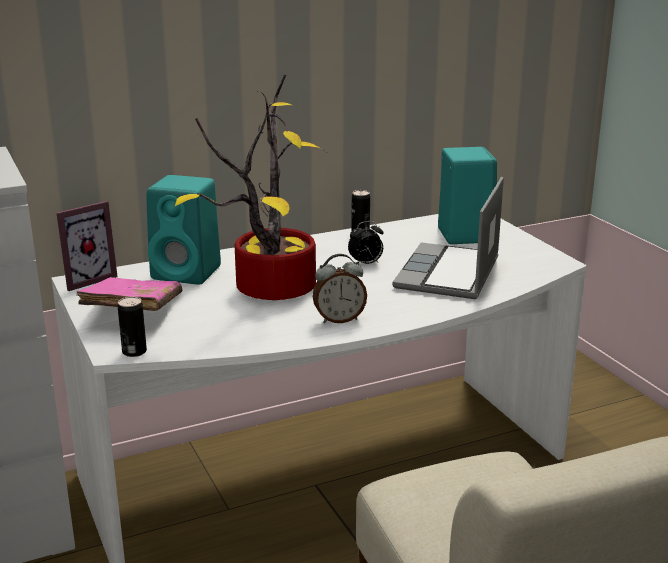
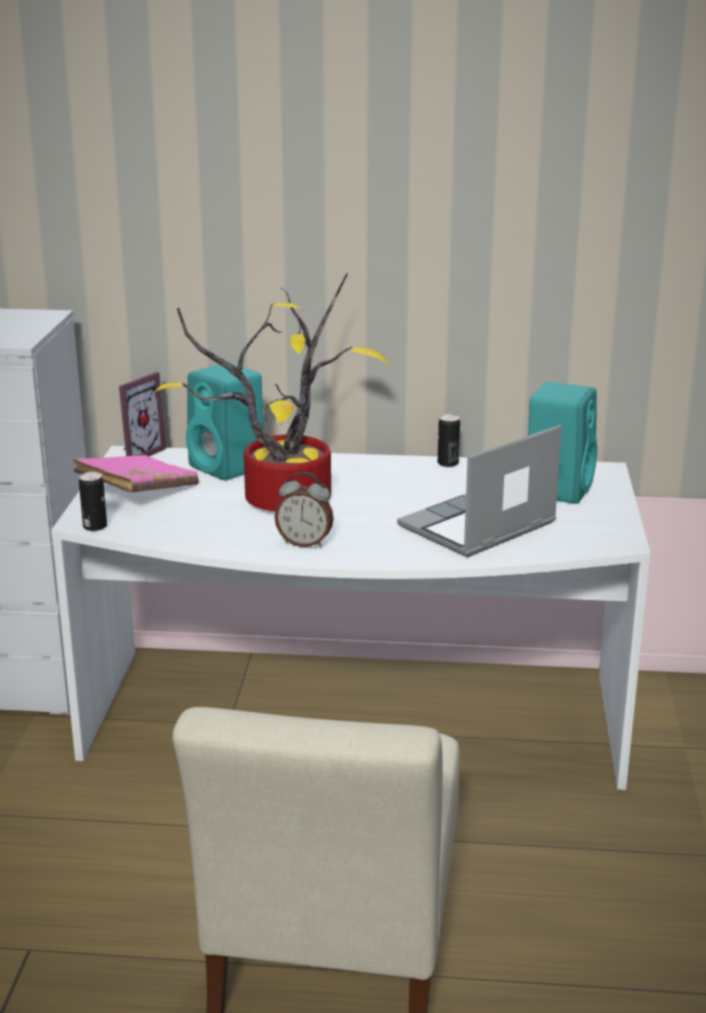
camera: 30 degrees right, 0 degrees up
picture frame [56,201,118,291] -> picture frame turned 45 degrees counterclockwise [119,372,166,456]
alarm clock [348,221,383,264] -> none

